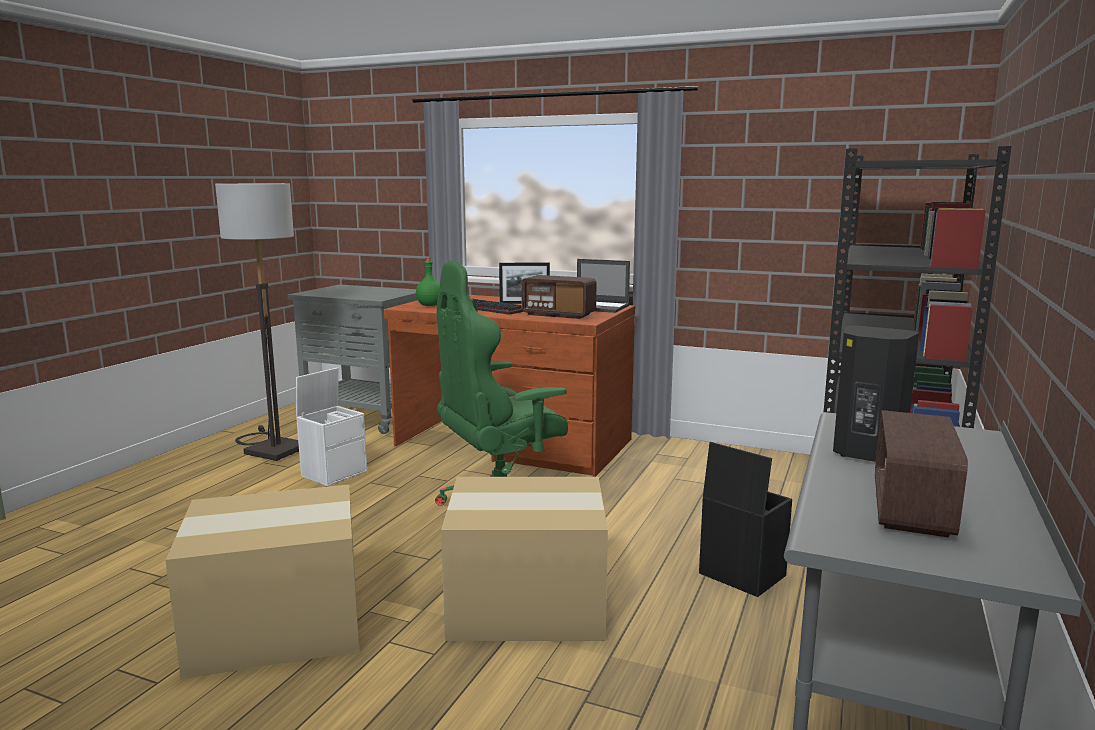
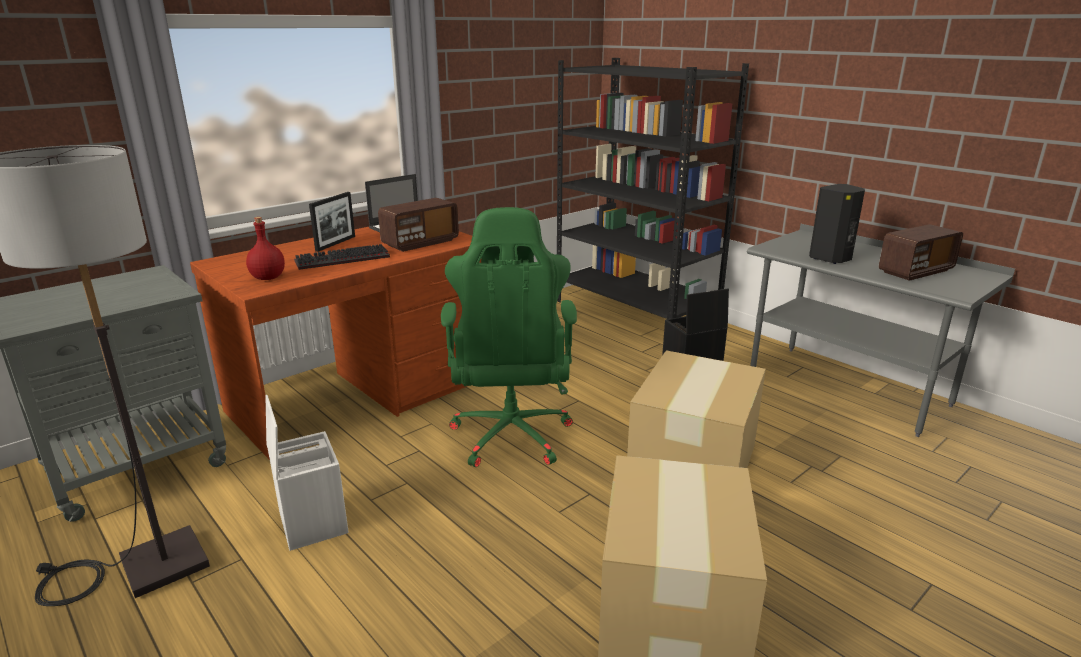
camera: 65 degrees left, 10 degrees up
green bottle [416,258,440,306] -> red bottle [246,217,285,280]
radio [875,410,968,537] -> radio turned 75 degrees counterclockwise [879,224,963,281]

